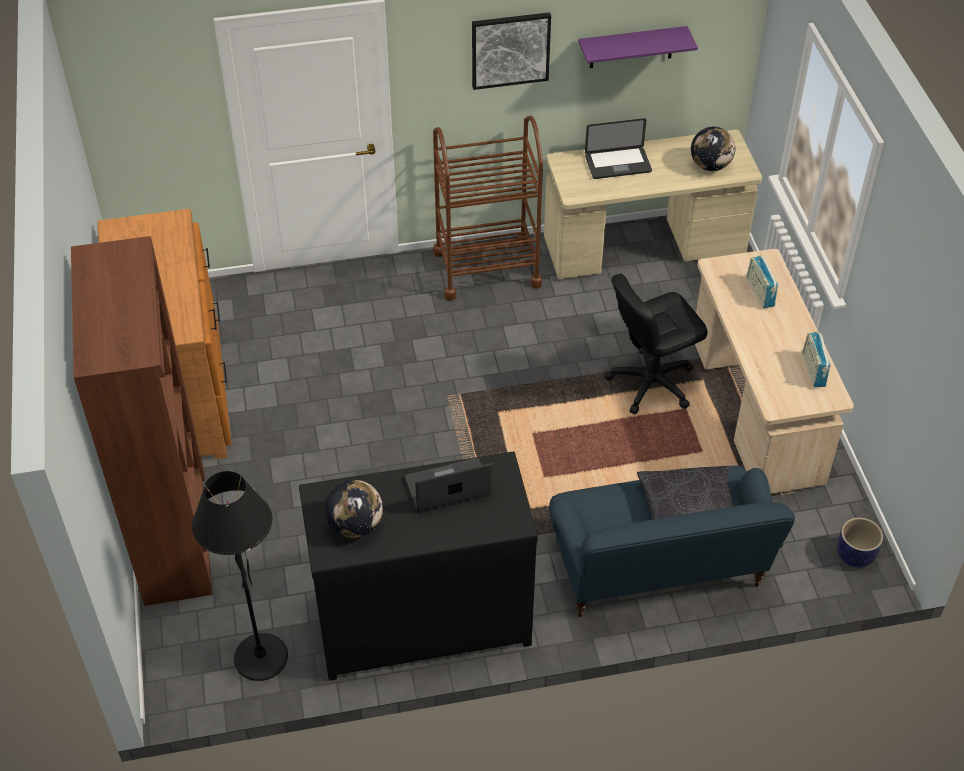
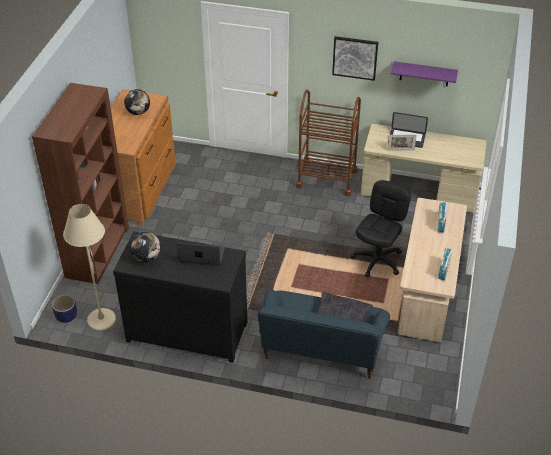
camera: 25 degrees right, 5 degrees down
black floor lamp [192,471,288,681] -> beige floor lamp [63,204,116,331]
black office chair [604,274,707,414] -> black office chair turned 120 degrees clockwise [350,180,411,278]
globe [691,127,735,171] -> globe moved to [124,89,150,115]
planter [837,517,883,568] -> planter moved to [52,295,77,323]
none -> picture frame [388,135,417,150]

